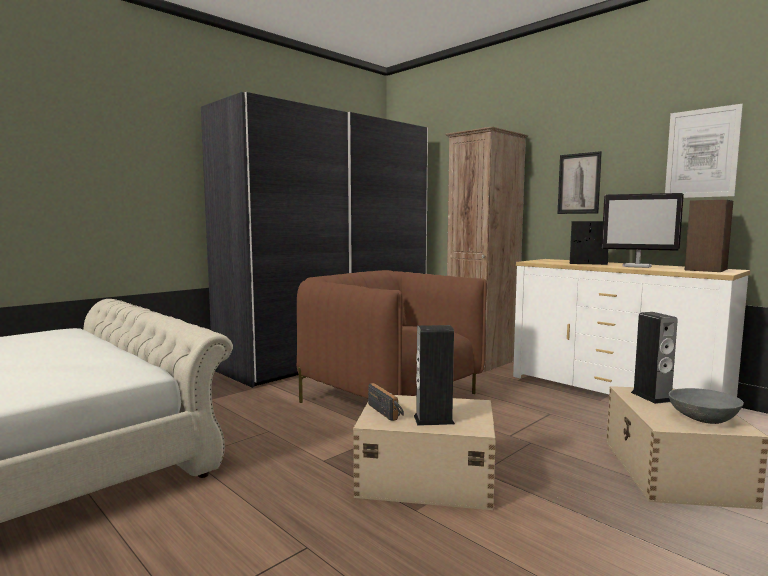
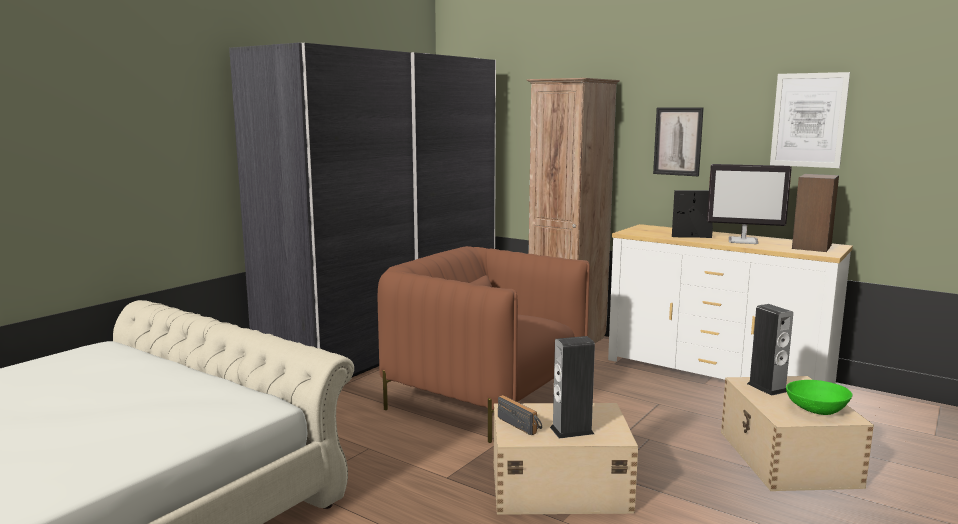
camera: 10 degrees left, 5 degrees up
grey bowl [668,388,744,424] -> green bowl [786,380,852,415]

